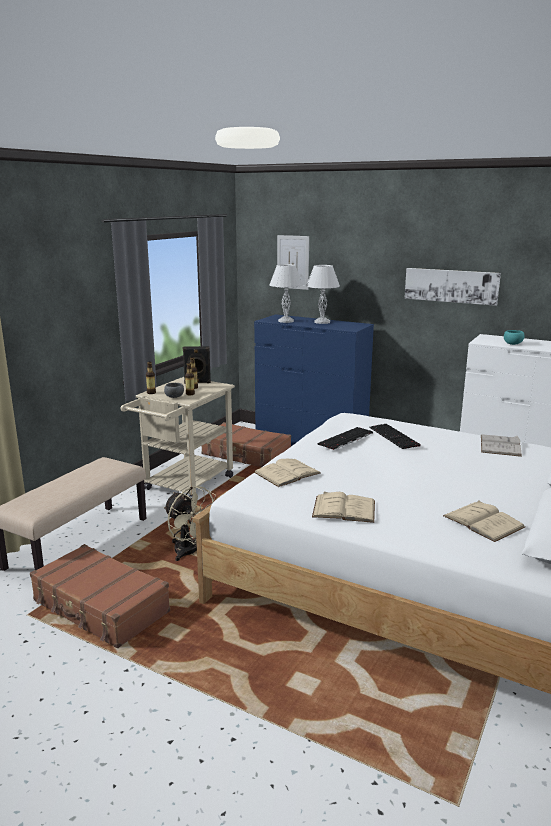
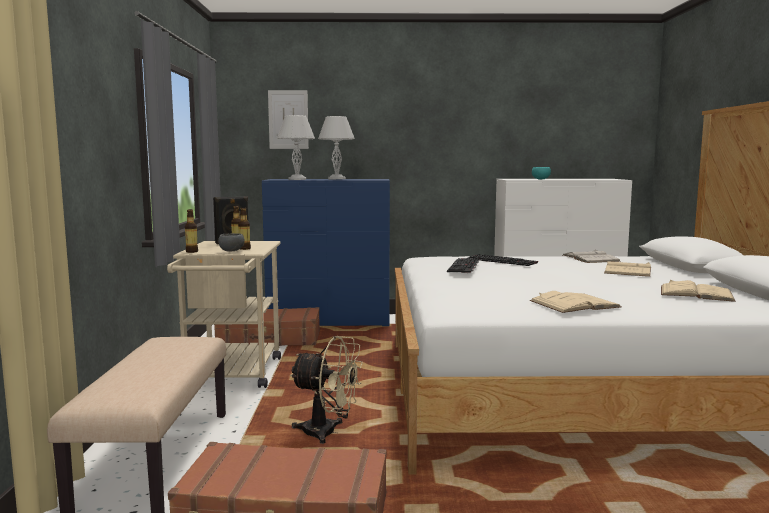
camera: 30 degrees left, 10 degrees down
beige book [254,459,321,487] -> beige book moved to [604,261,651,277]
picture [404,268,501,306] -> none

